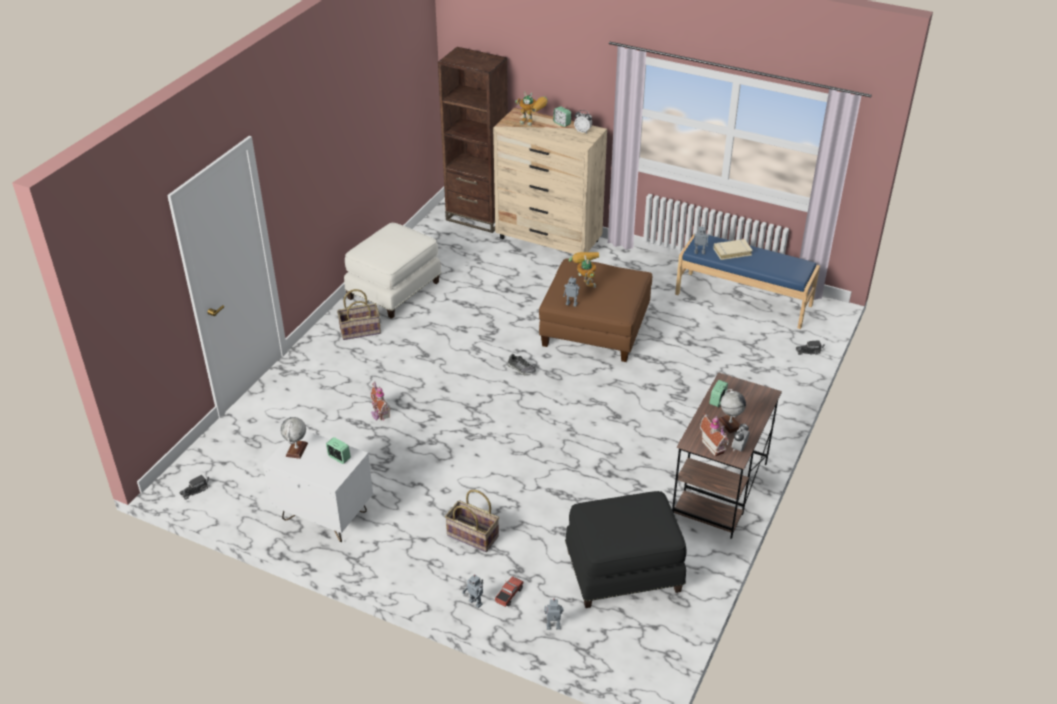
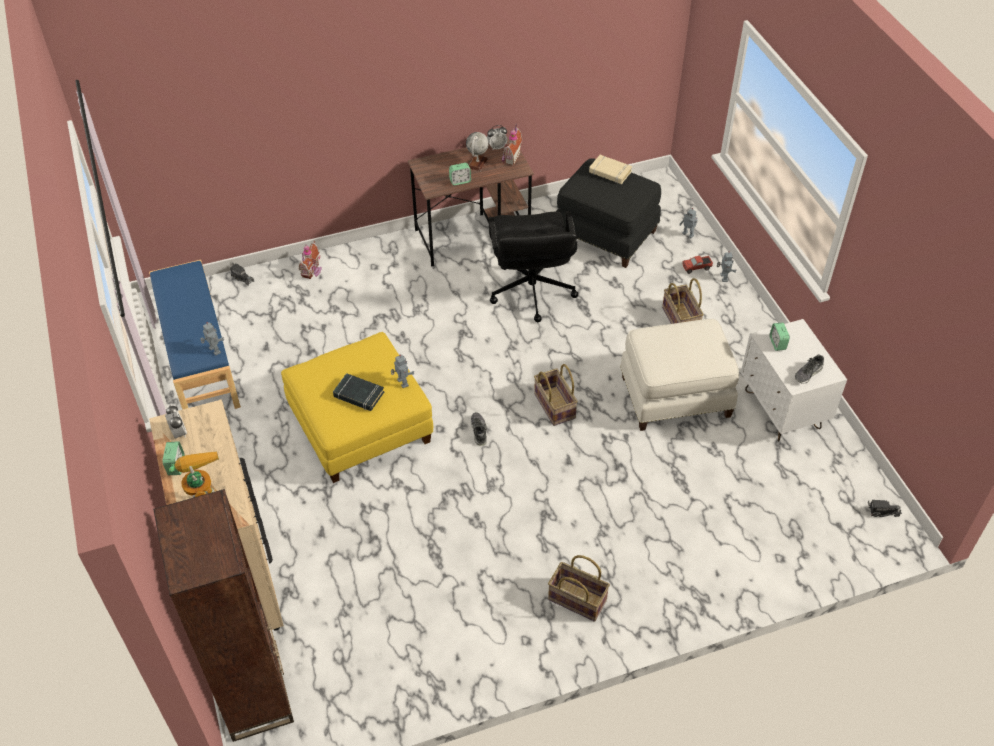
camera: 135 degrees left, 10 degrees up
globe [281,417,308,459] -> shoe [794,354,824,383]
white ottoman [344,223,441,319] -> white ottoman moved to [620,319,739,431]
toy house [370,382,391,421] -> toy house moved to [299,241,322,279]
brown ottoman [539,258,652,362] -> yellow ottoman [281,332,433,483]
toy robot [569,252,599,288] -> black book [333,373,384,411]
beige book [713,239,753,260] -> beige book moved to [589,155,632,184]
none -> black office chair [489,212,578,322]
none -> basket [534,364,578,426]

